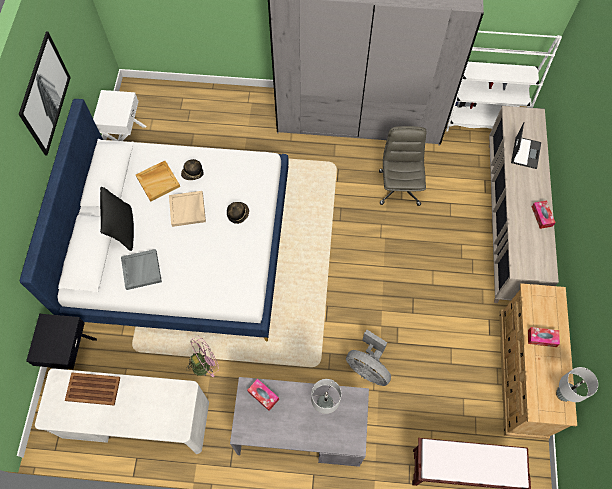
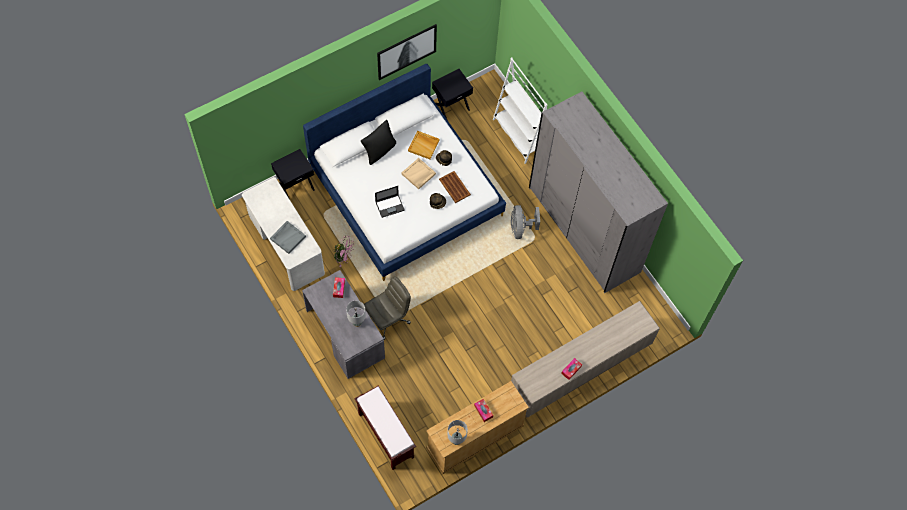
camera: 50 degrees right, 0 degrees up
brown tray [65,372,121,406] -> brown tray moved to [439,171,471,203]
white nightstand [93,90,146,141] -> black nightstand [432,69,473,121]
grey tray [121,249,162,290] -> grey tray moved to [270,221,306,254]
grey fan [346,330,391,386] -> grey fan moved to [511,205,540,239]
grey office chair [379,126,427,206] -> grey office chair moved to [364,276,411,340]
white bookcase [446,31,562,131] -> white bookcase moved to [493,57,547,164]
laptop [511,122,541,169] -> laptop moved to [375,186,405,218]

